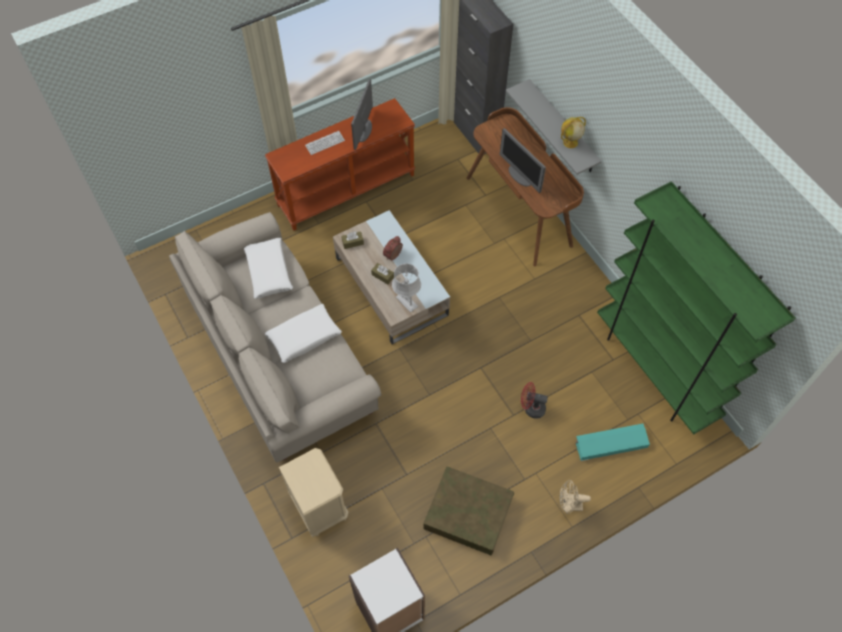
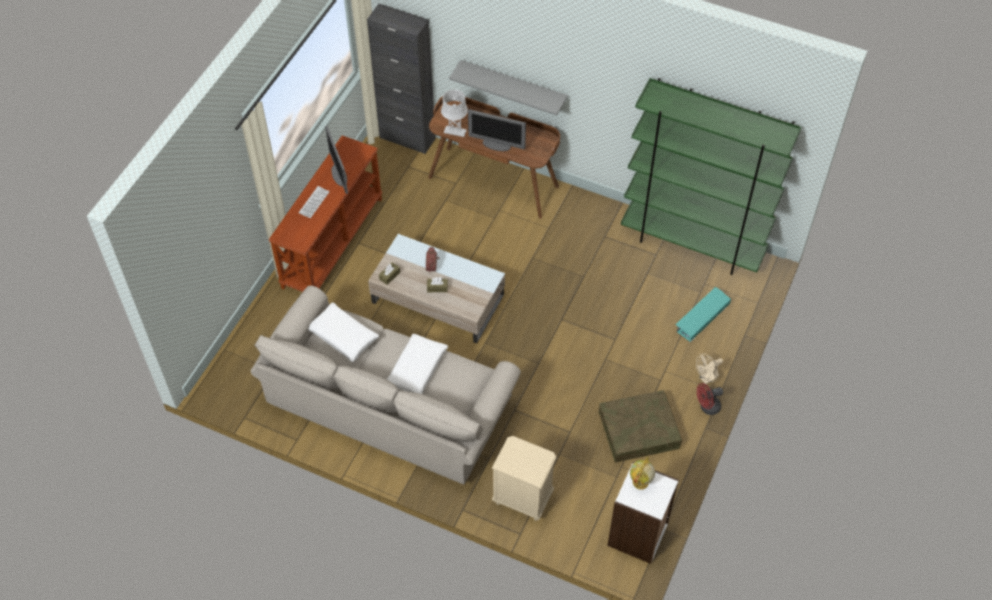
camera: 35 degrees left, 5 degrees down
grey table lamp [392,263,421,313] -> grey table lamp moved to [441,89,468,137]
red fan [521,382,548,419] -> red fan moved to [697,383,723,415]
globe [561,117,586,148] -> globe moved to [630,457,655,490]

